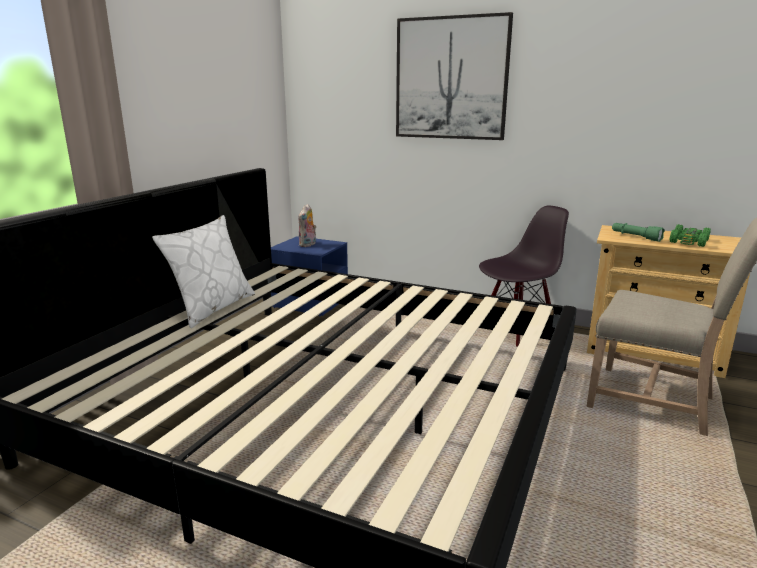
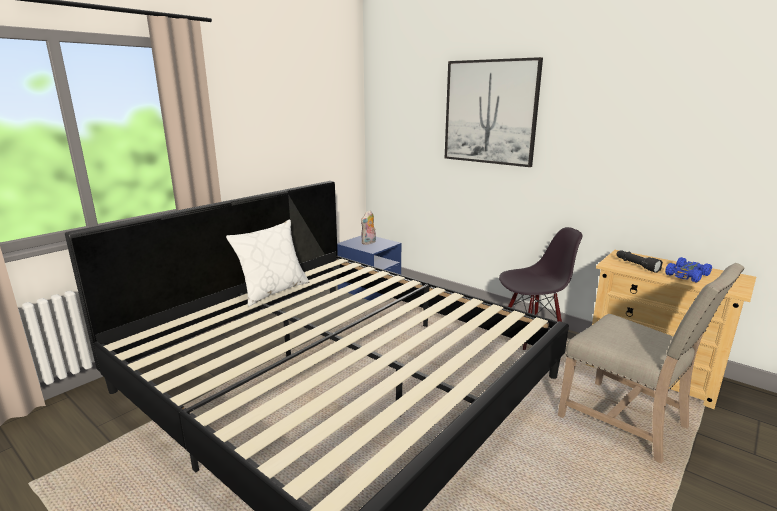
camera: 15 degrees right, 0 degrees up
green flashlight [612,223,665,242] -> black flashlight [616,250,663,273]
green toy car [669,224,711,247] -> blue toy car [665,257,712,282]

